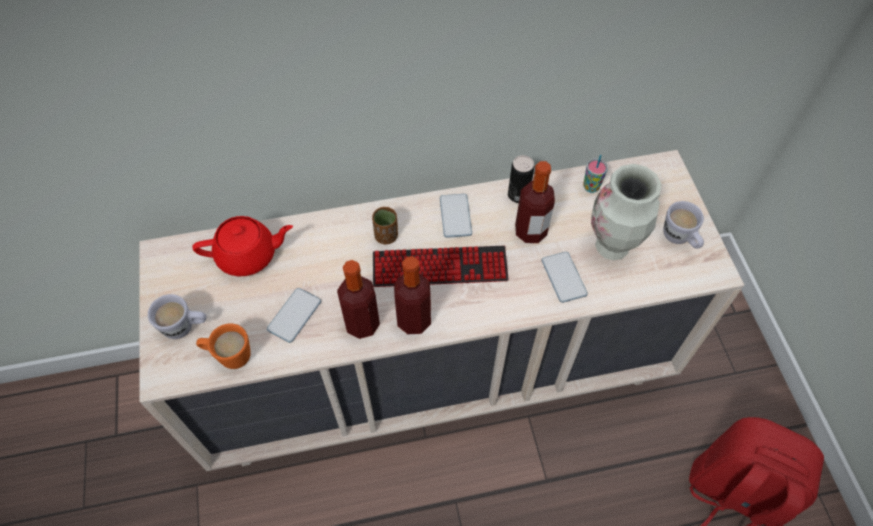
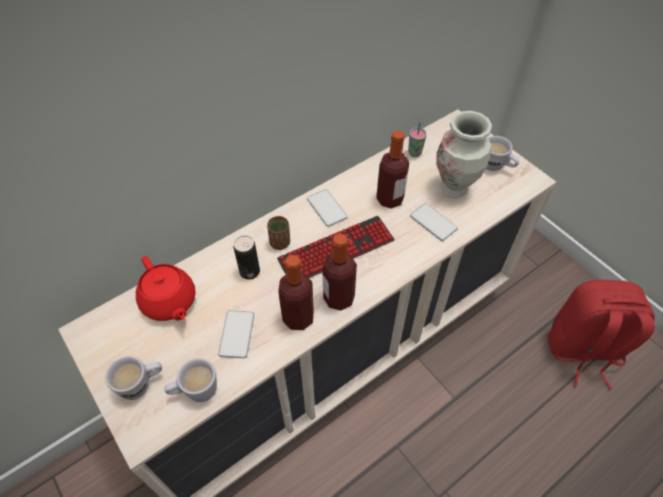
camera: 25 degrees left, 5 degrees down
red teapot [192,216,293,276] -> red teapot turned 90 degrees clockwise [136,256,196,321]
orange mug [196,323,251,369] -> white mug [164,358,217,402]
can [508,155,534,203] -> can moved to [234,235,260,280]

